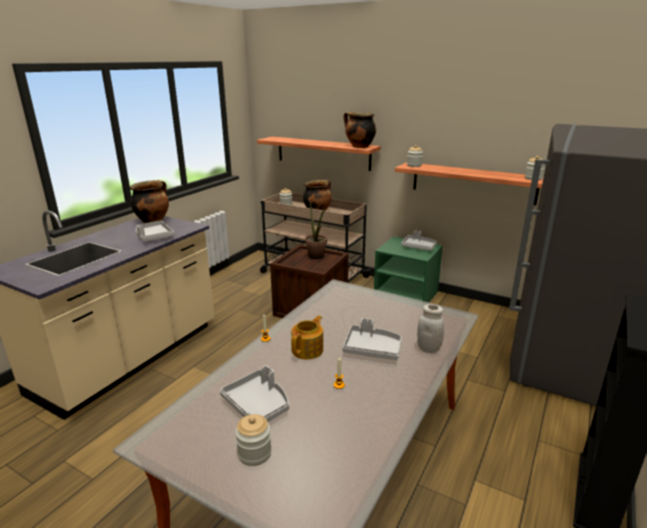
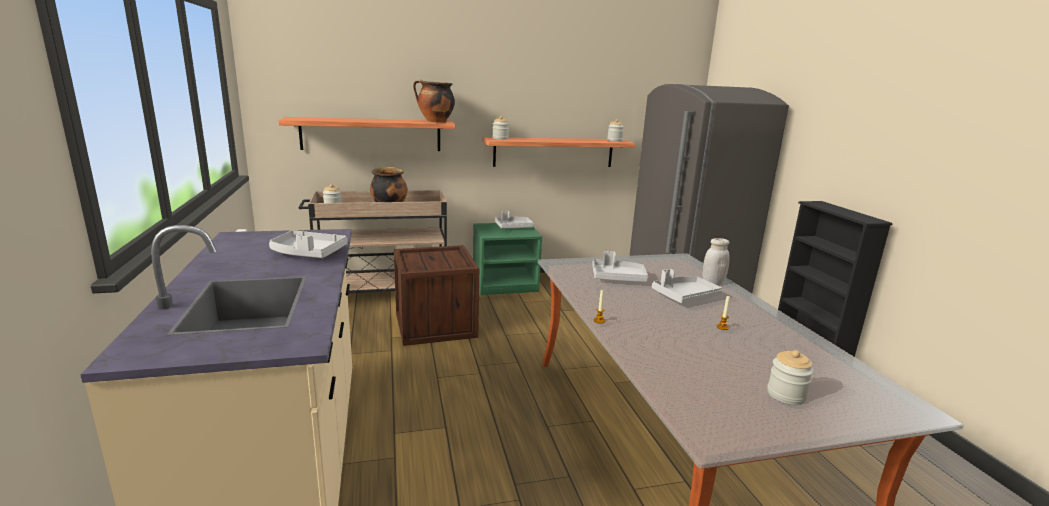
camera: 45 degrees left, 5 degrees down
cooking pot [130,180,169,223] -> none
grey tray [220,365,289,422] -> grey tray moved to [592,251,648,282]
teapot [291,315,323,359] -> none
potted plant [305,201,327,259] -> none

